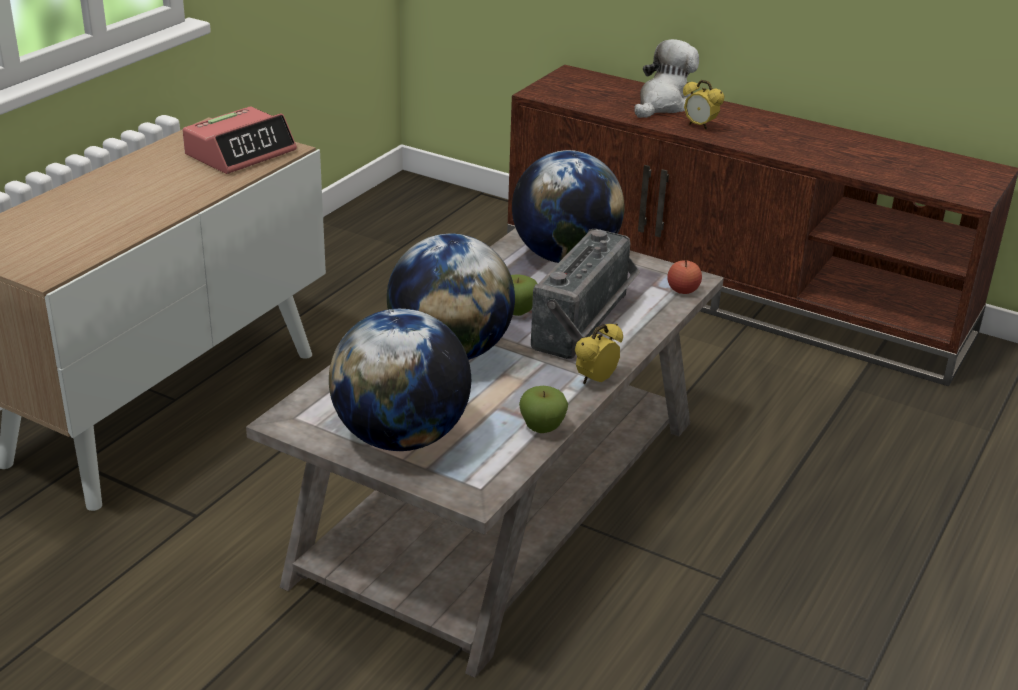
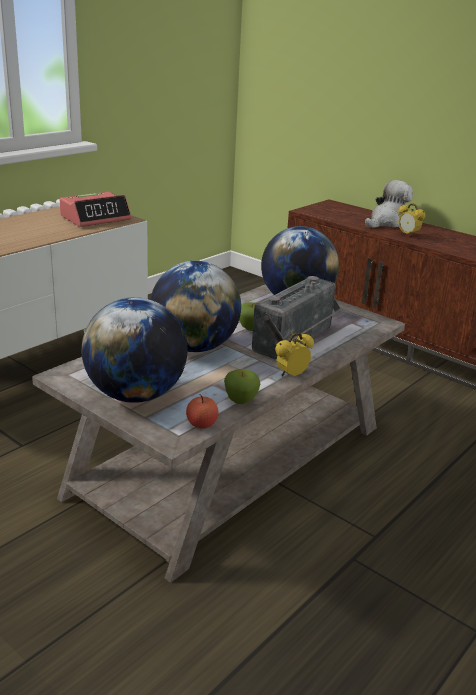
camera: 10 degrees right, 5 degrees down
apple [668,258,702,294] -> apple moved to [186,395,219,428]

